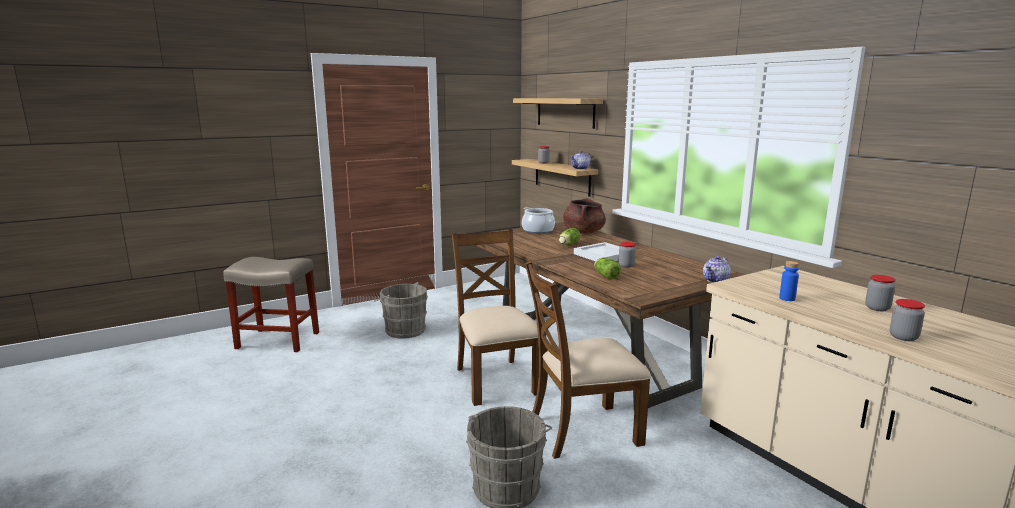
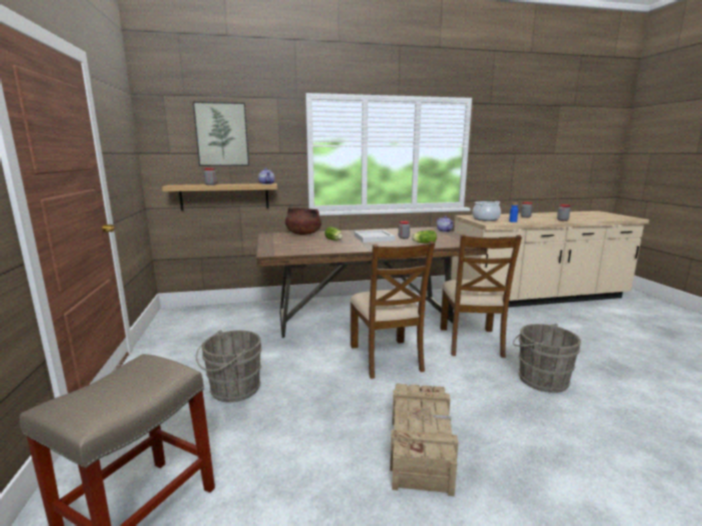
camera: 70 degrees left, 0 degrees up
brown chair [452,229,539,406] -> brown chair turned 105 degrees counterclockwise [350,241,435,379]
shelf [513,98,603,129] -> picture [193,102,249,166]
cooking pot [522,207,555,234] -> cooking pot moved to [472,201,501,221]
none -> crate [390,383,458,496]

